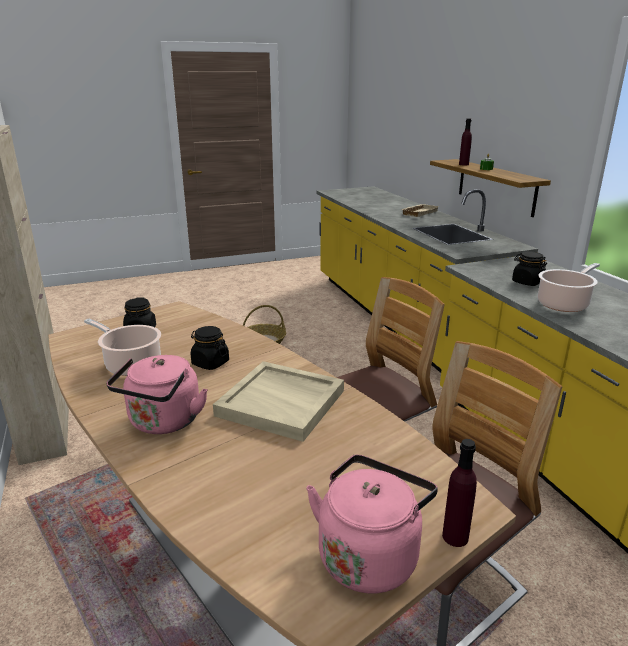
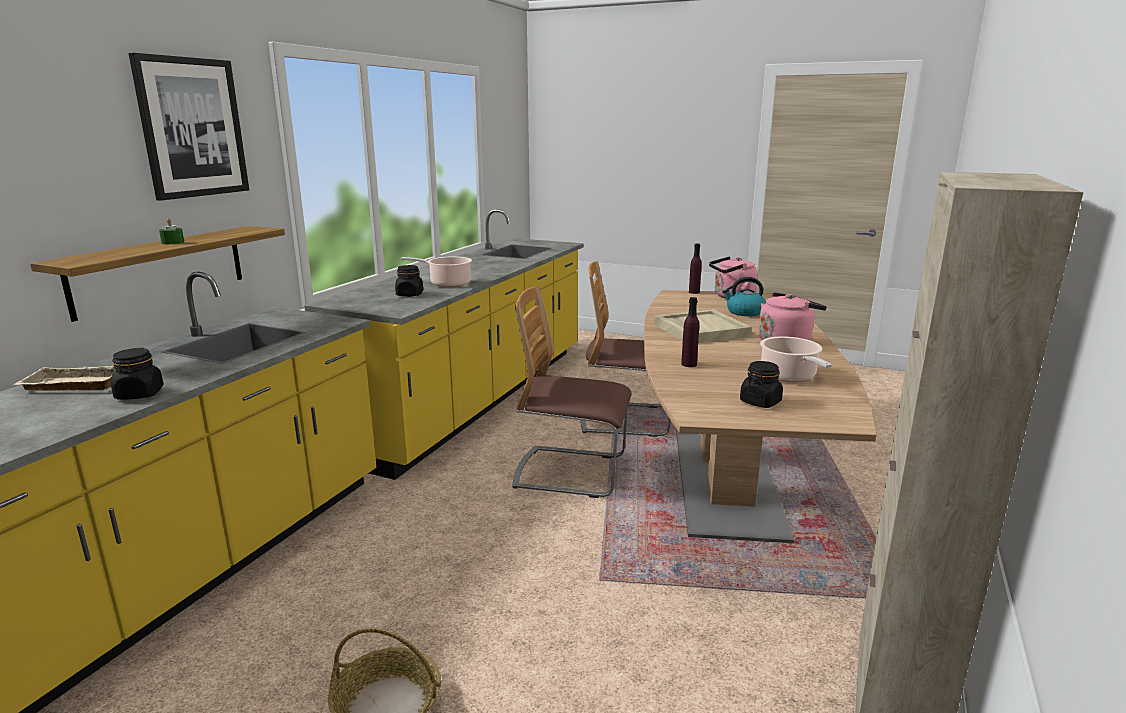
camera: 135 degrees left, 5 degrees down
black jar [191,326,229,370] -> black jar moved to [111,348,164,400]
purple bottle [459,118,472,165] -> purple bottle moved to [681,297,699,367]
none -> picture [128,53,249,201]
none -> kettle [722,277,766,316]

